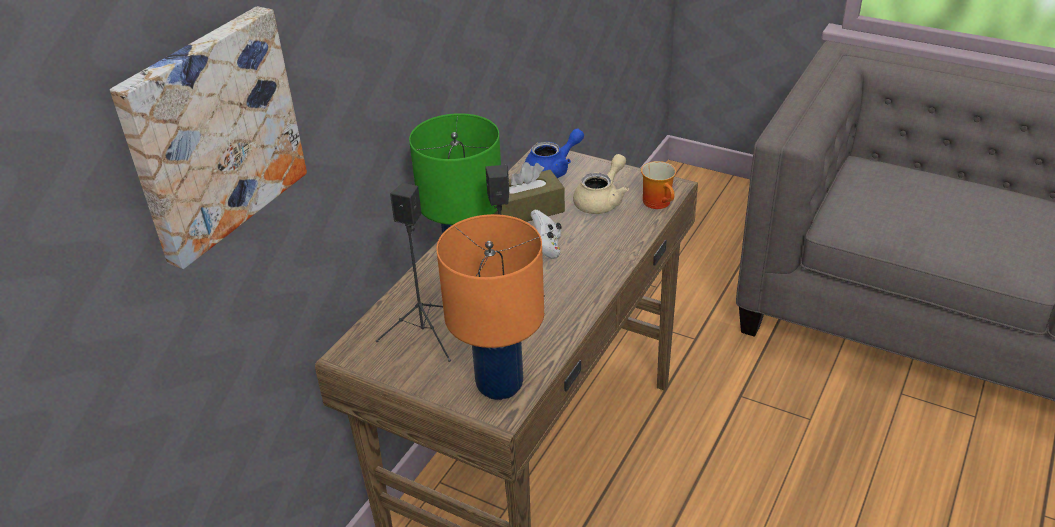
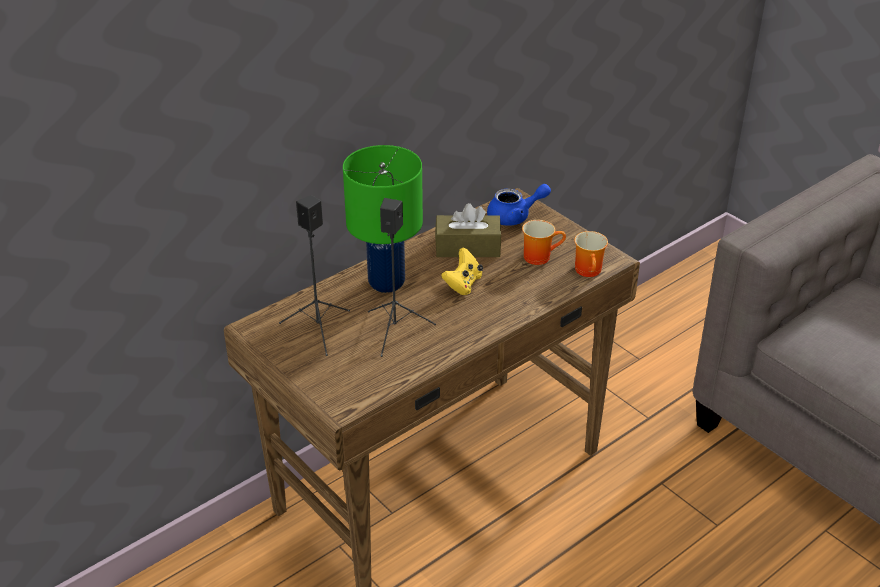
camera: 20 degrees right, 0 degrees up
picture [110,6,307,269] -> none
orange table lamp [436,214,544,400] -> none
white game controller [531,210,562,259] -> yellow game controller [441,247,483,295]
beige teapot [573,154,629,214] -> mug [522,220,566,265]

